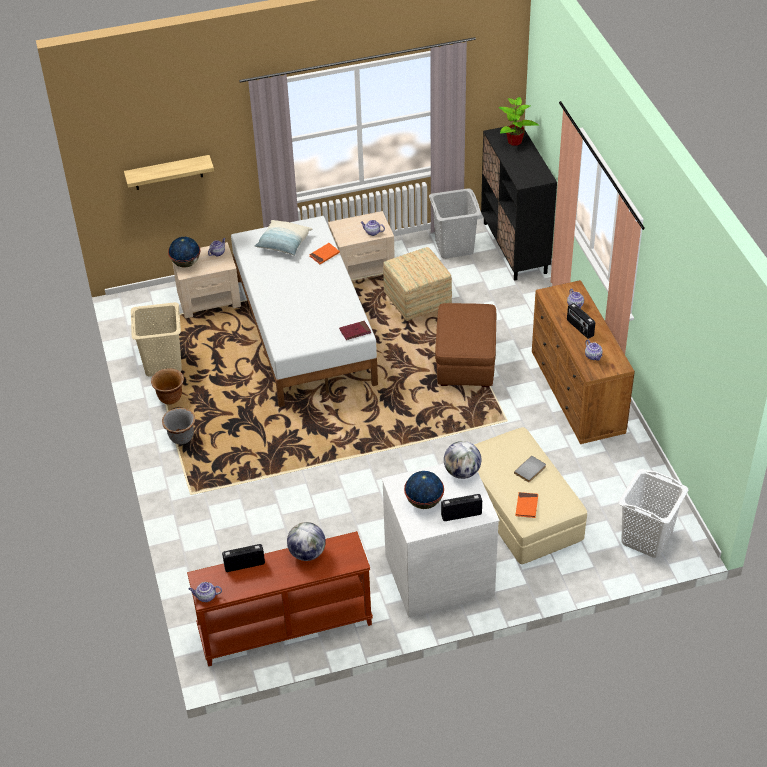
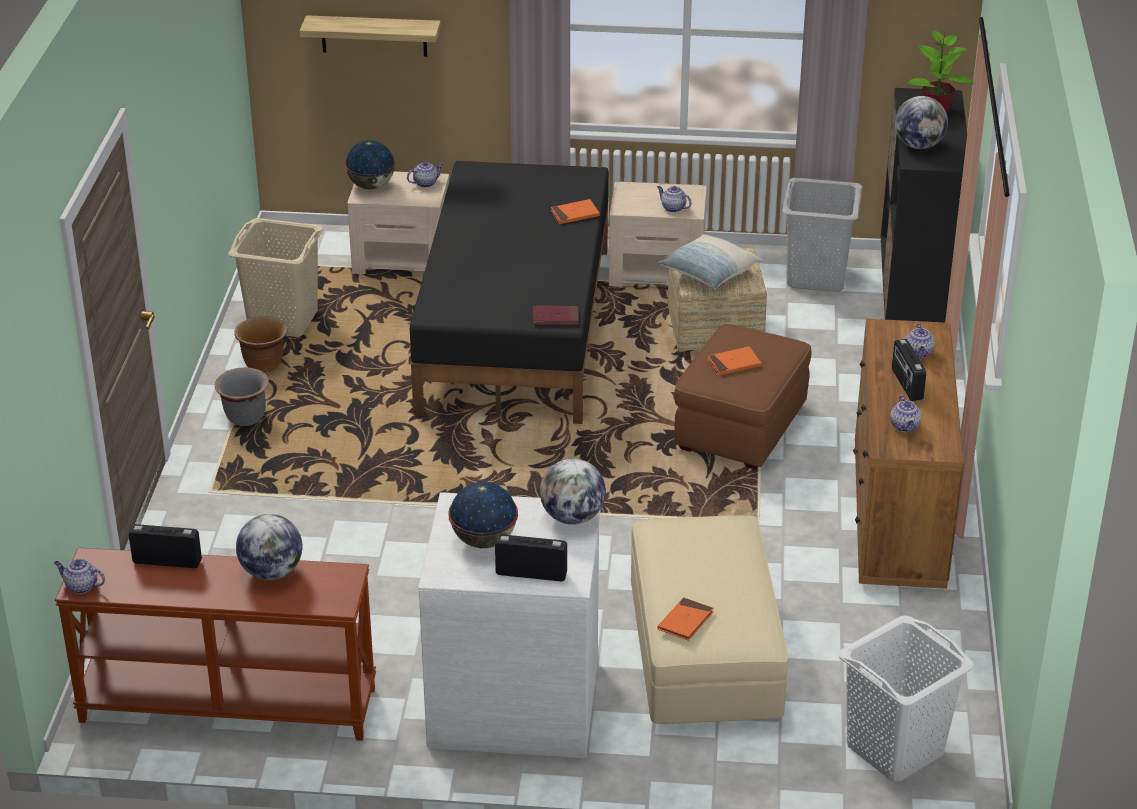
camera: 20 degrees right, 10 degrees down
white bed [231,216,378,407] -> black bed [410,161,609,424]
pillow [254,220,312,256] -> pillow moved to [658,234,762,289]
grey book [514,456,546,483] -> none
none -> orange book [707,346,761,376]
none -> globe [895,96,948,149]

